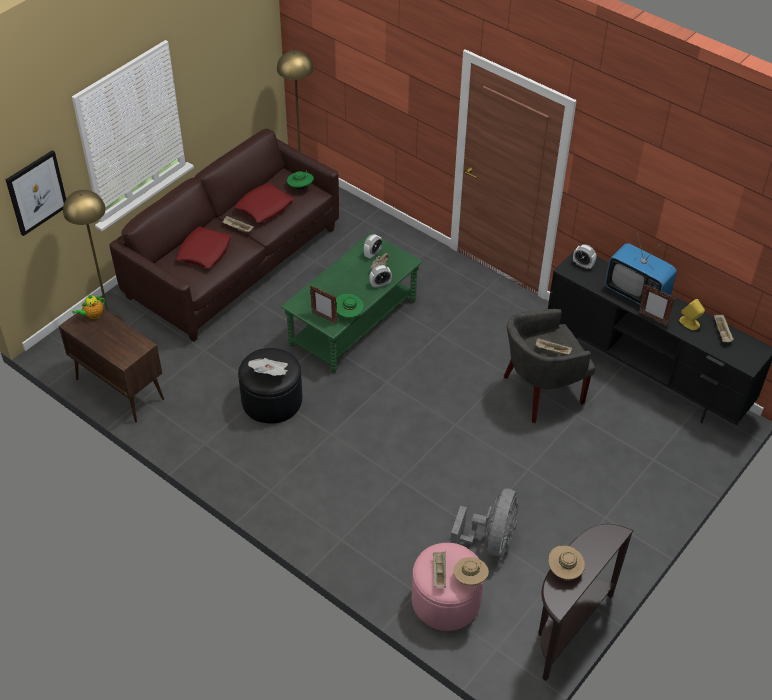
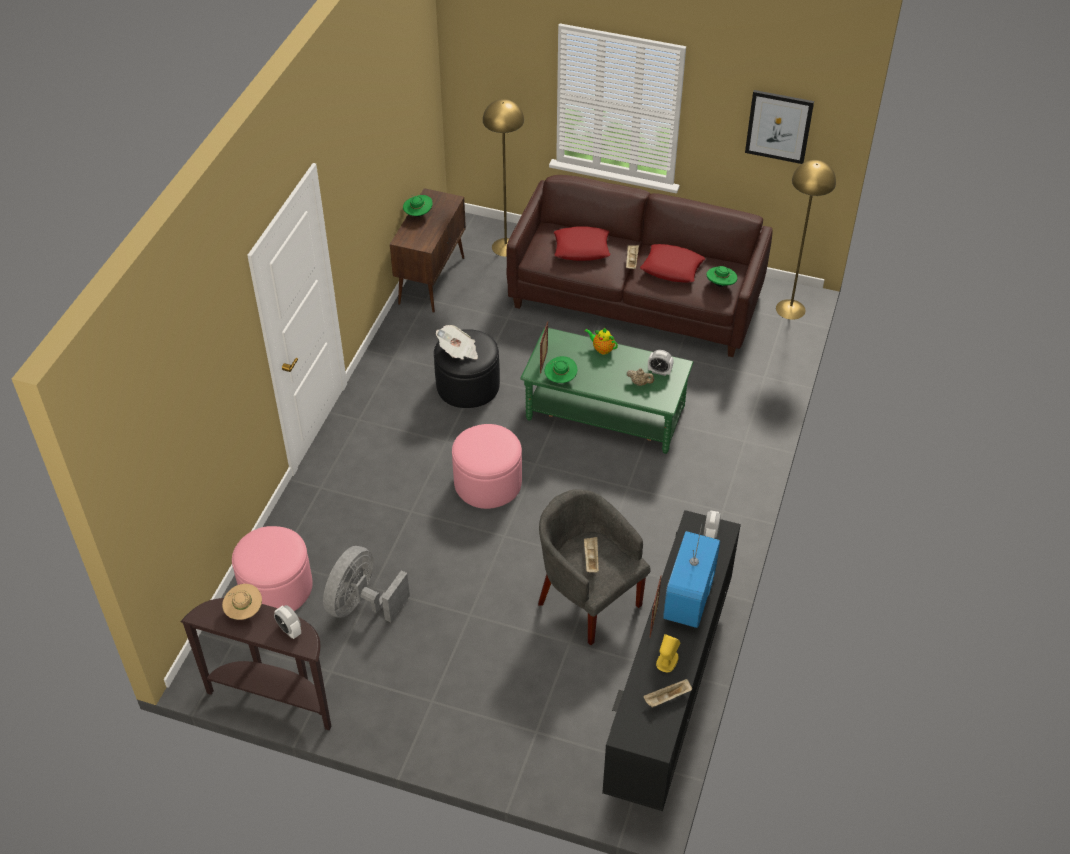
camera: 70 degrees right, 0 degrees up
picture [6,150,66,236] -> picture moved to [745,90,814,164]
teapot [72,295,105,319] -> teapot moved to [585,328,618,354]
alarm clock [369,265,392,288] -> alarm clock moved to [274,605,301,639]
beige tray [433,552,446,588] -> none
grey fan [450,488,518,556] -> grey fan turned 120 degrees clockwise [323,546,410,622]
beige hat [453,557,489,586] -> none
none -> green hat [403,194,433,217]
none -> pink ottoman [452,424,522,509]

